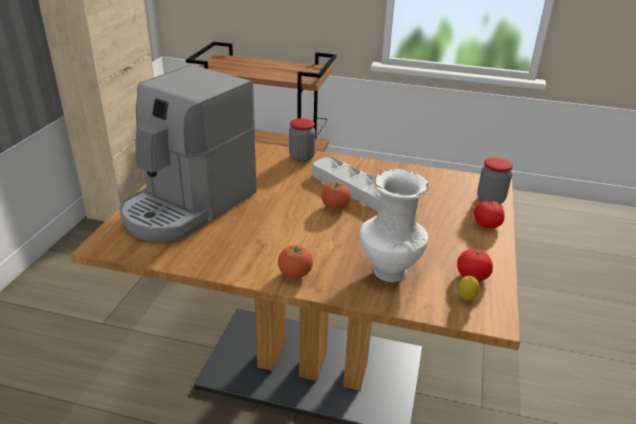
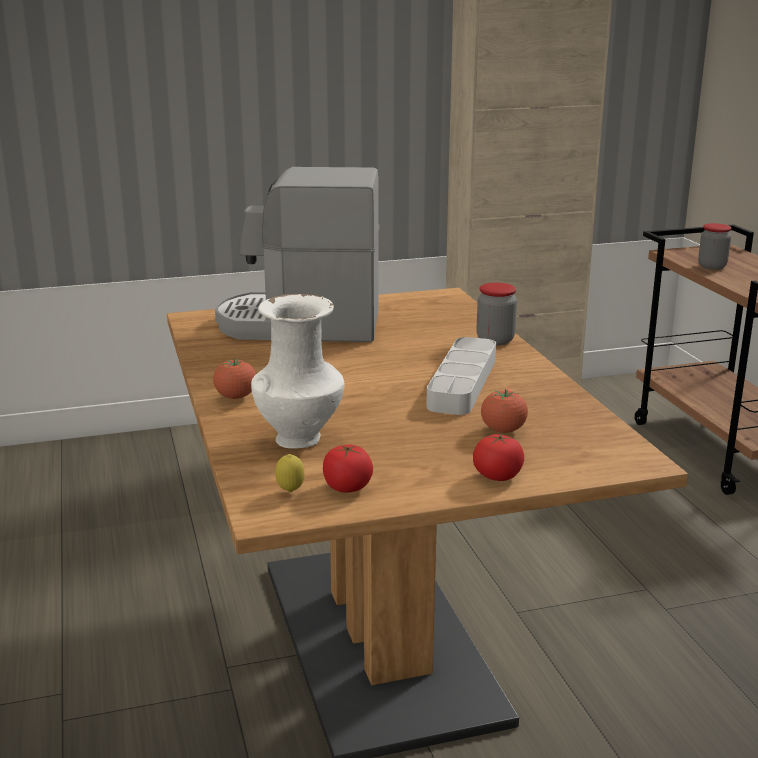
camera: 60 degrees right, 10 degrees down
tomato [321,182,351,209] -> tomato moved to [481,389,528,433]
jar [477,157,513,204] -> jar moved to [698,223,731,270]

